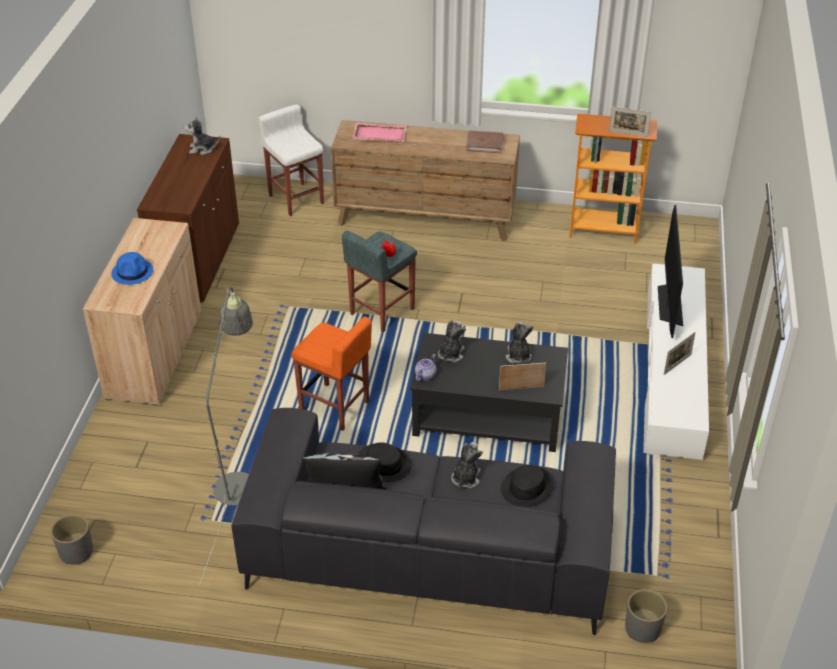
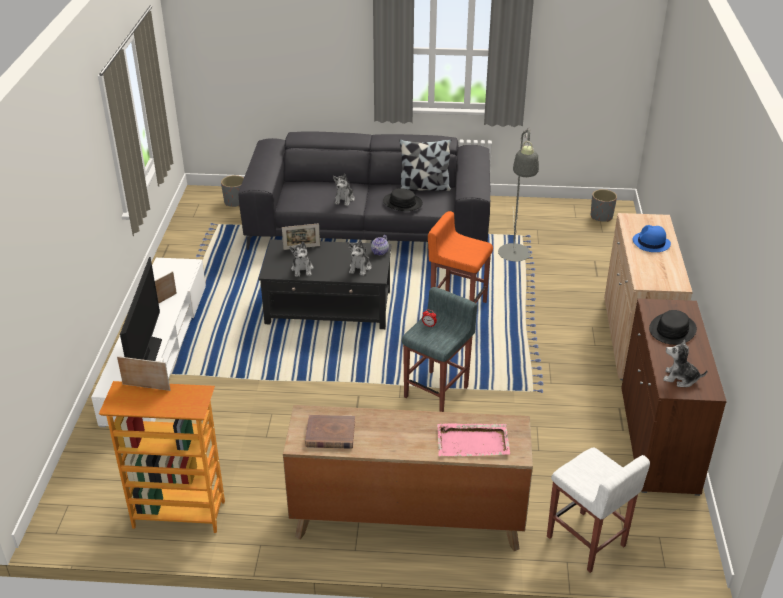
camera: 175 degrees right, 5 degrees down
plush toy [184,116,220,155] -> plush toy turned 150 degrees counterclockwise [663,339,707,387]
black hat [501,465,554,507] -> black hat moved to [649,310,697,345]

